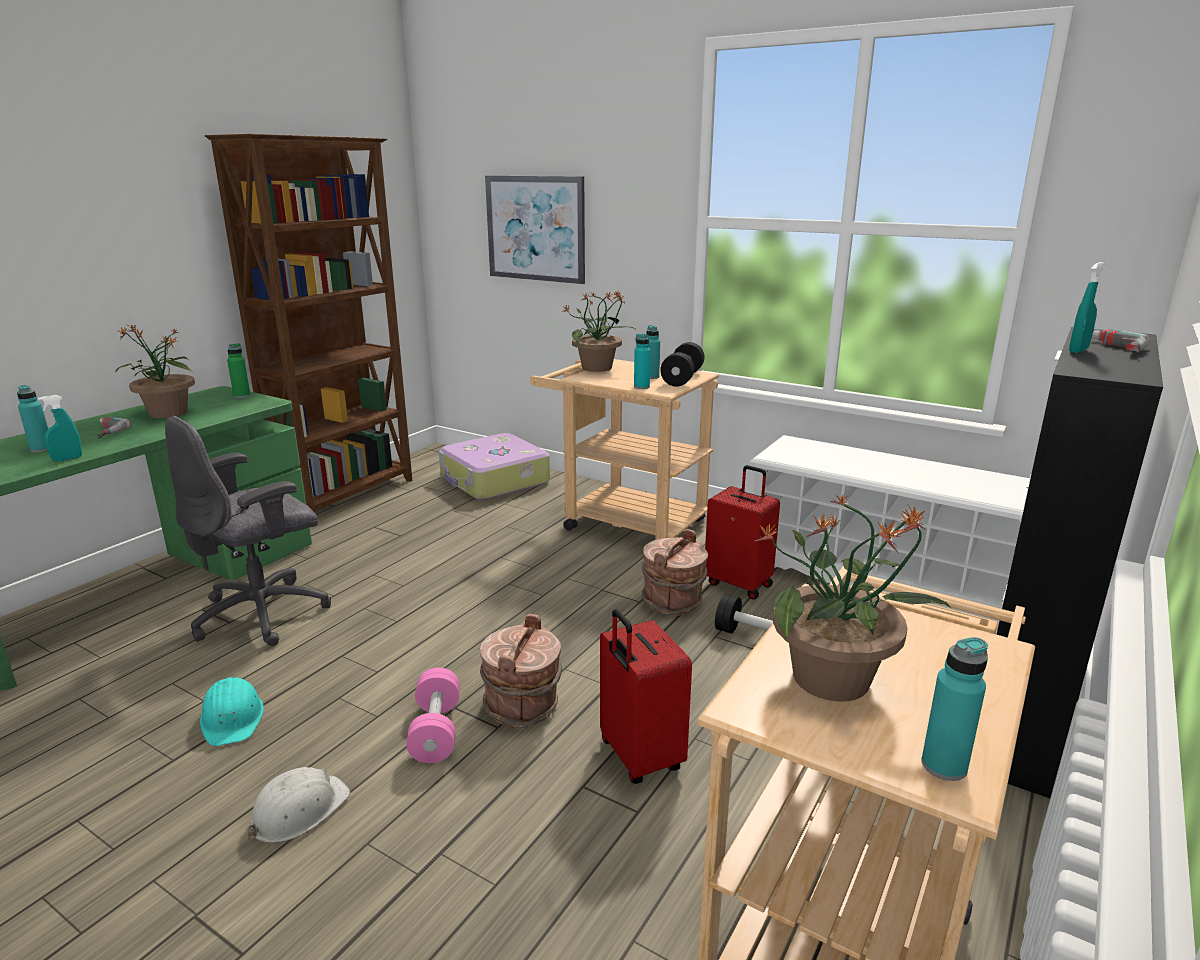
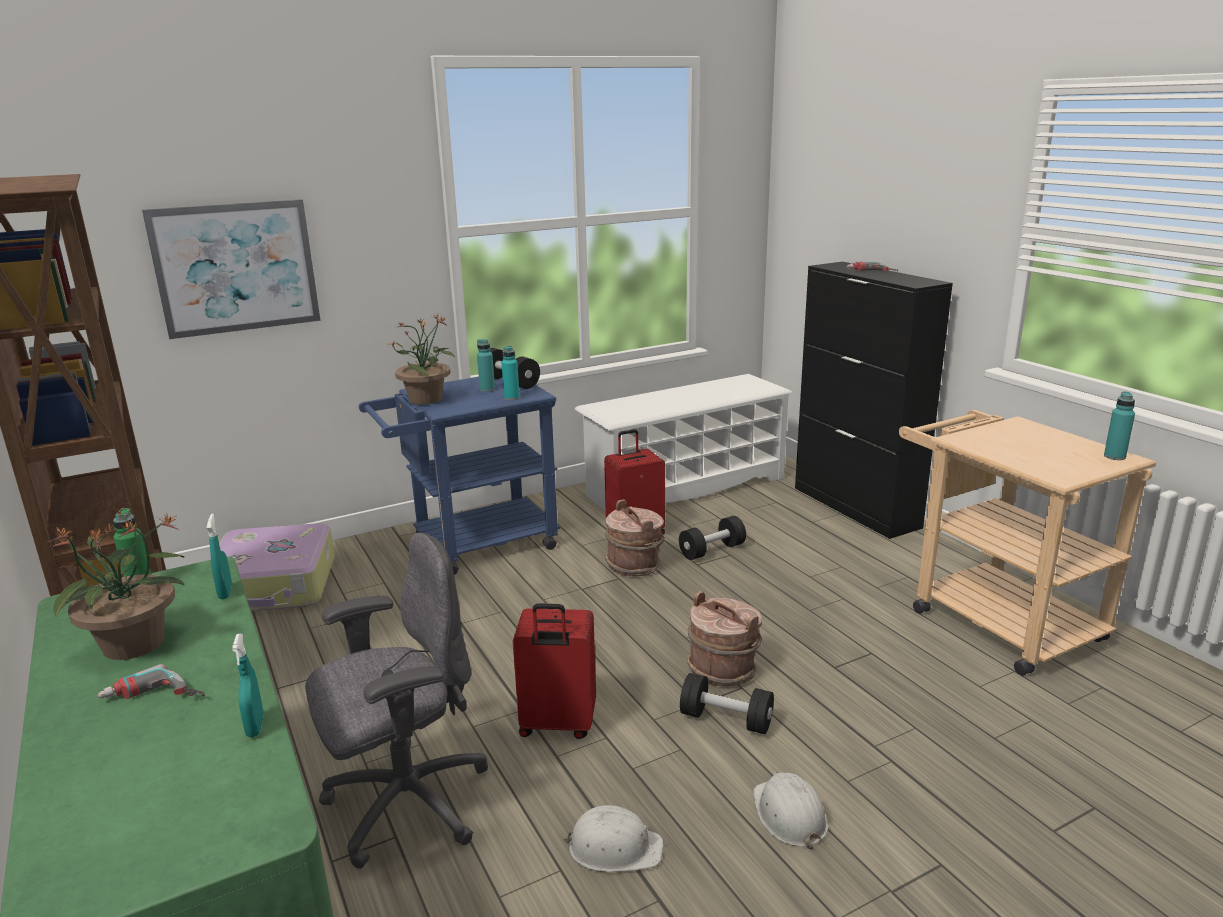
camera: 60 degrees left, 0 degrees up
turquoise bottle [17,385,48,452] -> none
grey office chair [165,416,331,646] -> grey office chair turned 105 degrees counterclockwise [305,533,488,869]
turquoise hard hat [200,677,264,746] -> white hard hat [562,805,663,872]
pink dumbbell [406,668,460,763] -> black dumbbell [680,673,774,734]
beige cart [530,359,719,540] -> blue cart [359,377,560,575]
red suitcase [600,609,692,784] -> red suitcase moved to [513,603,596,739]
potted plant [755,495,952,702] -> none
turquoise spray bottle [1069,262,1105,353] -> turquoise spray bottle moved to [207,514,232,599]

